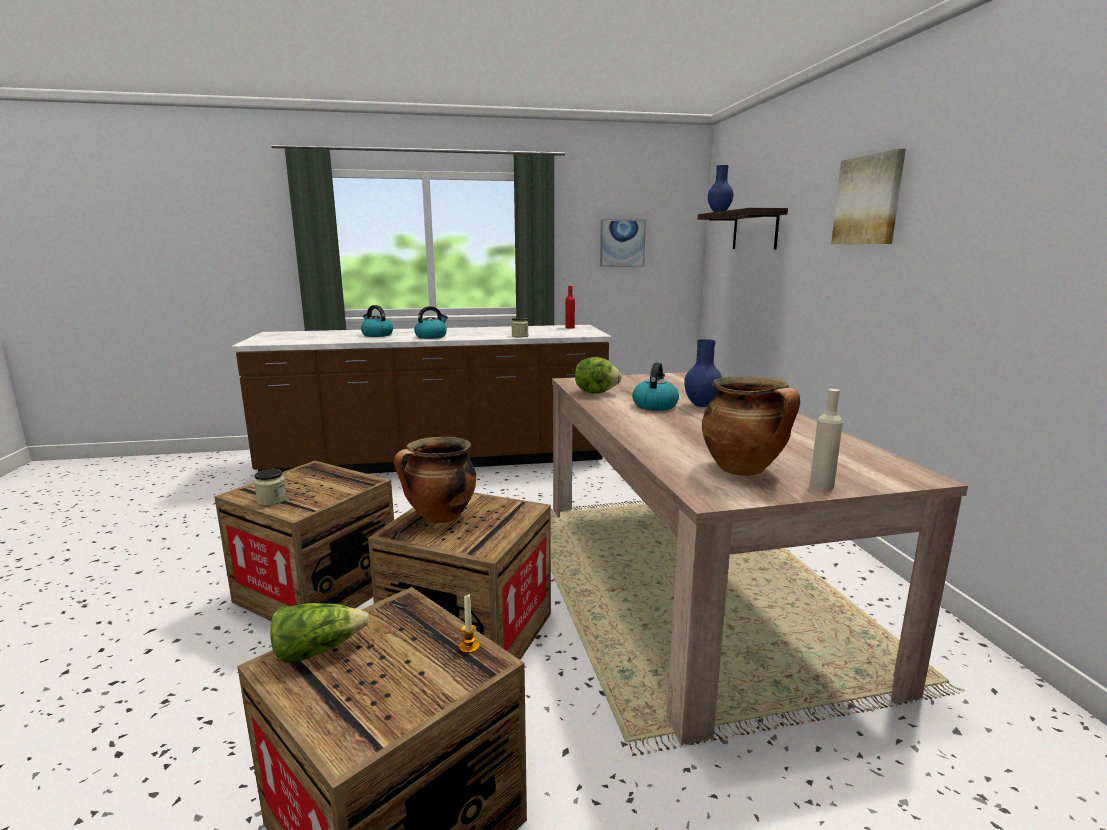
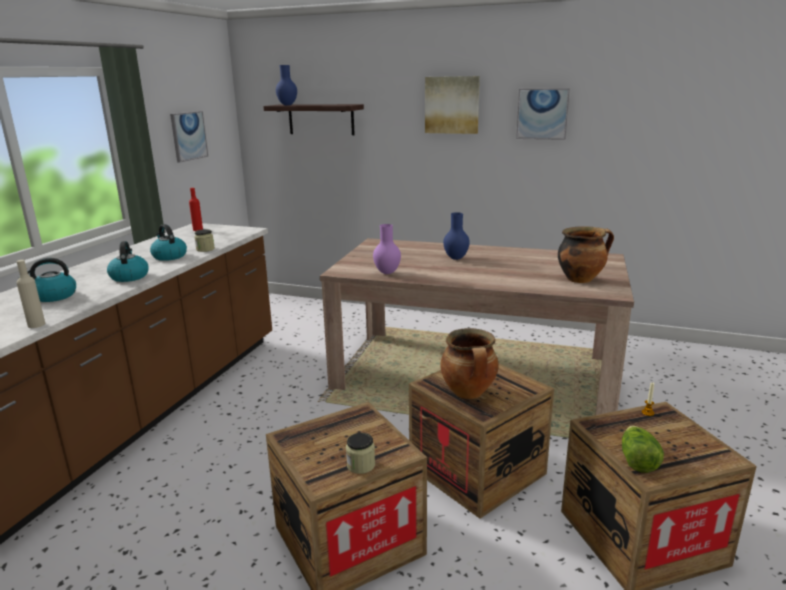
camera: 60 degrees left, 5 degrees up
lettuce [575,357,622,394] -> purple vase [373,224,401,274]
kettle [632,363,679,411] -> kettle moved to [150,224,187,261]
beige bottle [810,389,843,490] -> beige bottle moved to [16,260,45,328]
none -> picture [516,88,570,140]

